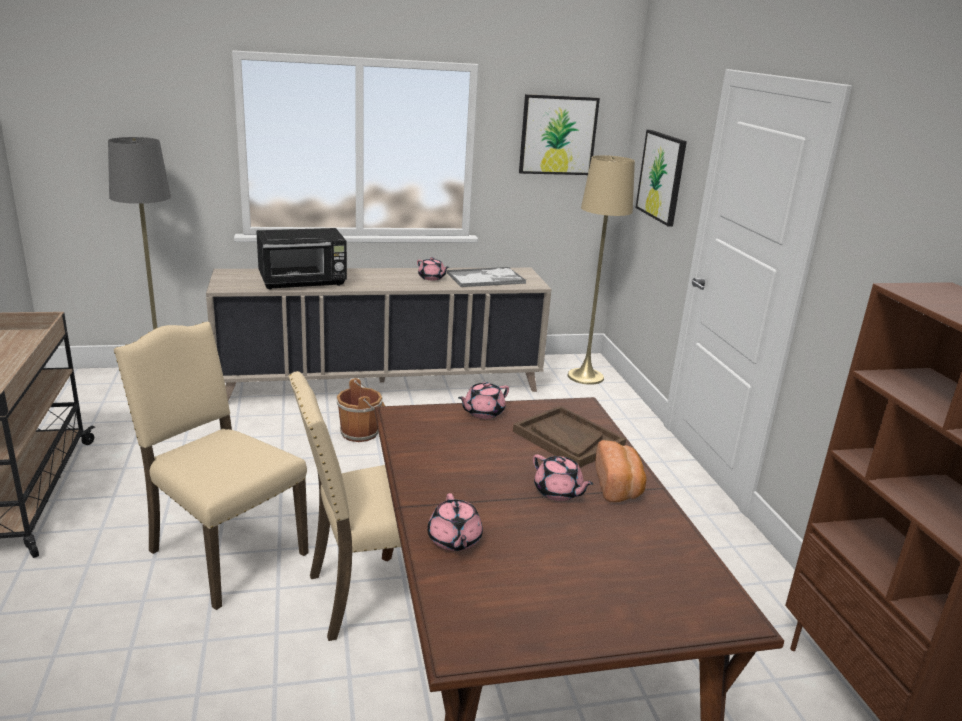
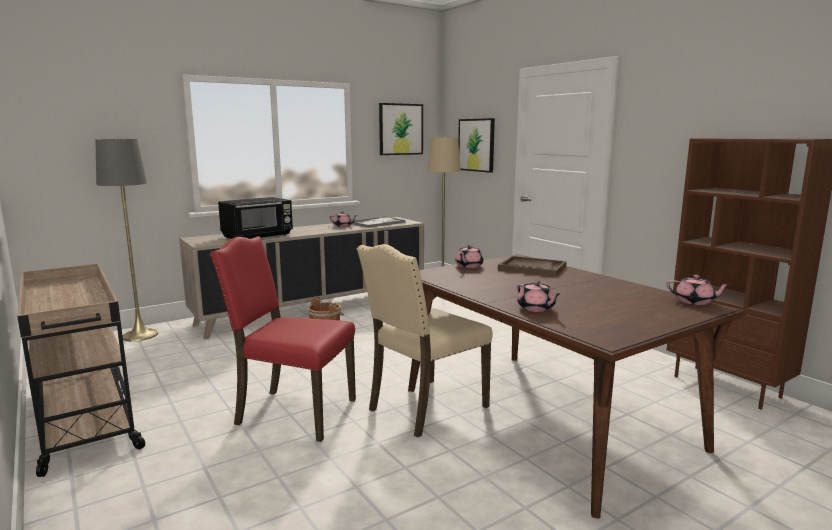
camera: 20 degrees left, 10 degrees down
beige chair [114,322,309,610] -> red chair [210,236,356,442]
pink teapot [533,454,593,501] -> pink teapot moved to [666,275,731,305]
bread [595,440,647,502] -> none

